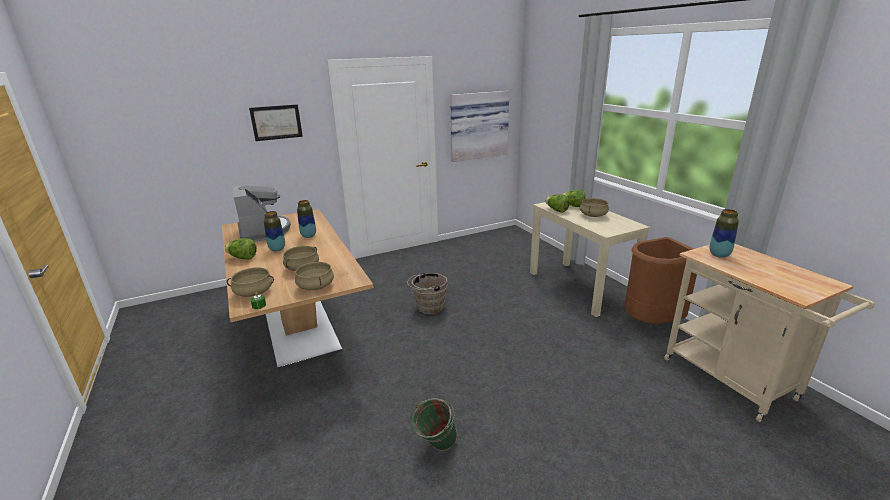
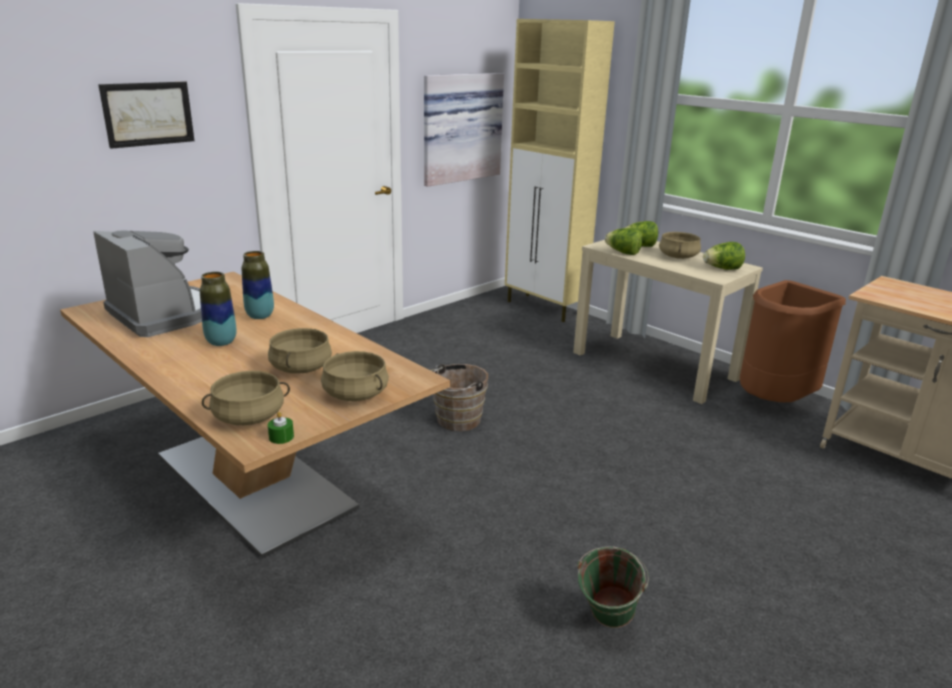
camera: 20 degrees left, 0 degrees up
lettuce [225,238,257,260] -> lettuce moved to [703,242,745,270]
vase [709,209,739,258] -> none
none -> beige cabinet [505,19,615,322]

